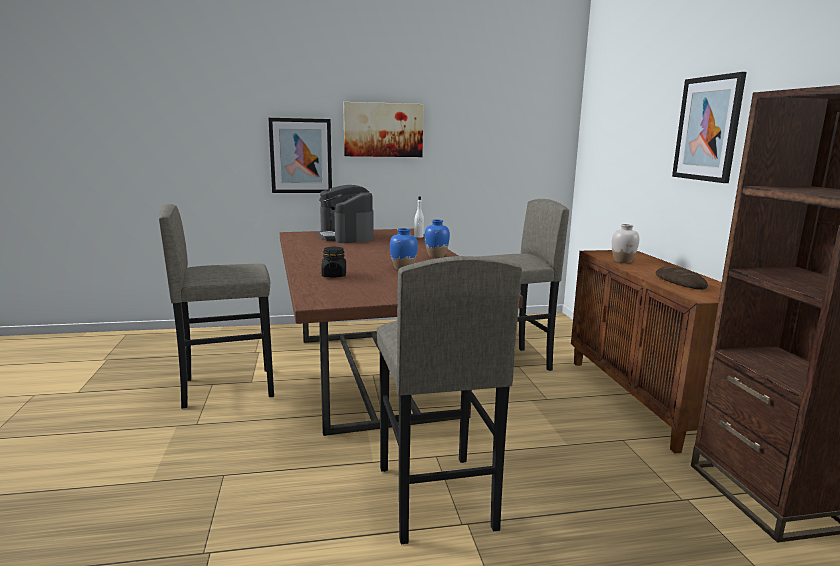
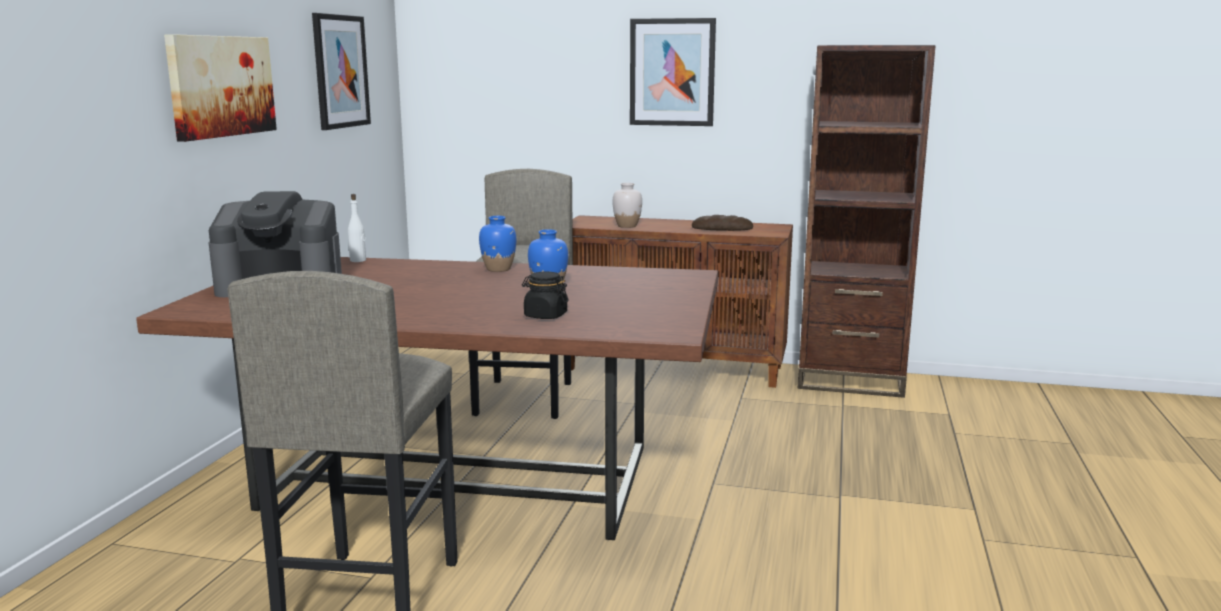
camera: 65 degrees left, 0 degrees up
picture [268,118,332,193] -> picture moved to [312,13,371,130]
grey stool [377,256,522,544] -> none

